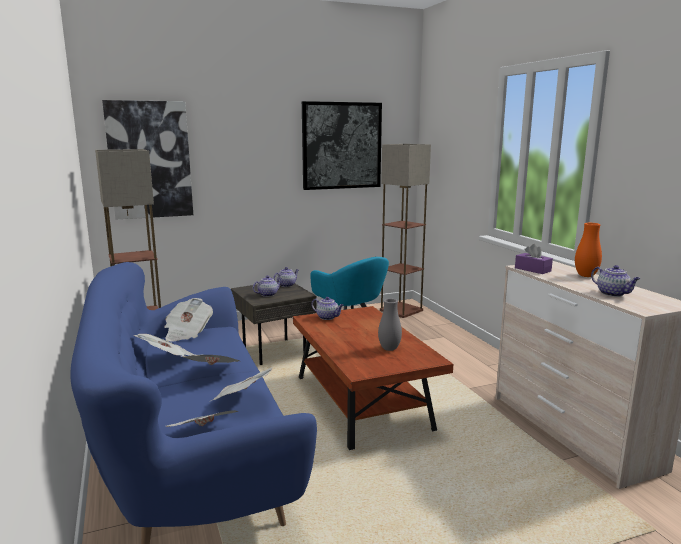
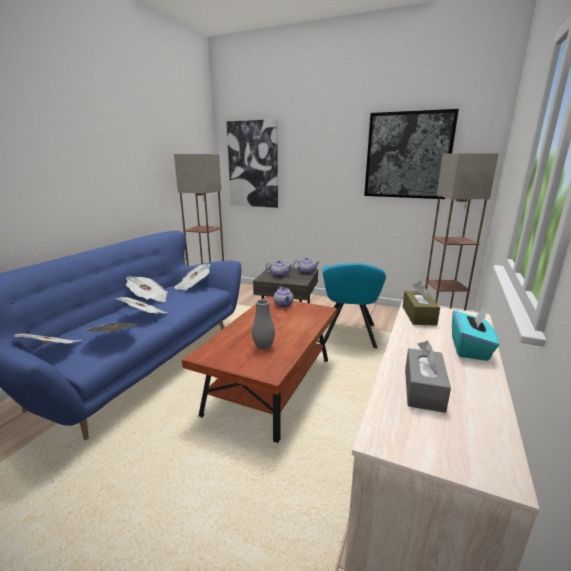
camera: 45 degrees right, 5 degrees up
purple tissue box [515,244,553,274] -> brown tissue box [403,281,440,326]
orange vase [575,223,602,277] -> turquoise tissue box [452,307,499,361]
teapot [591,265,640,297] -> grey tissue box [405,341,451,413]

